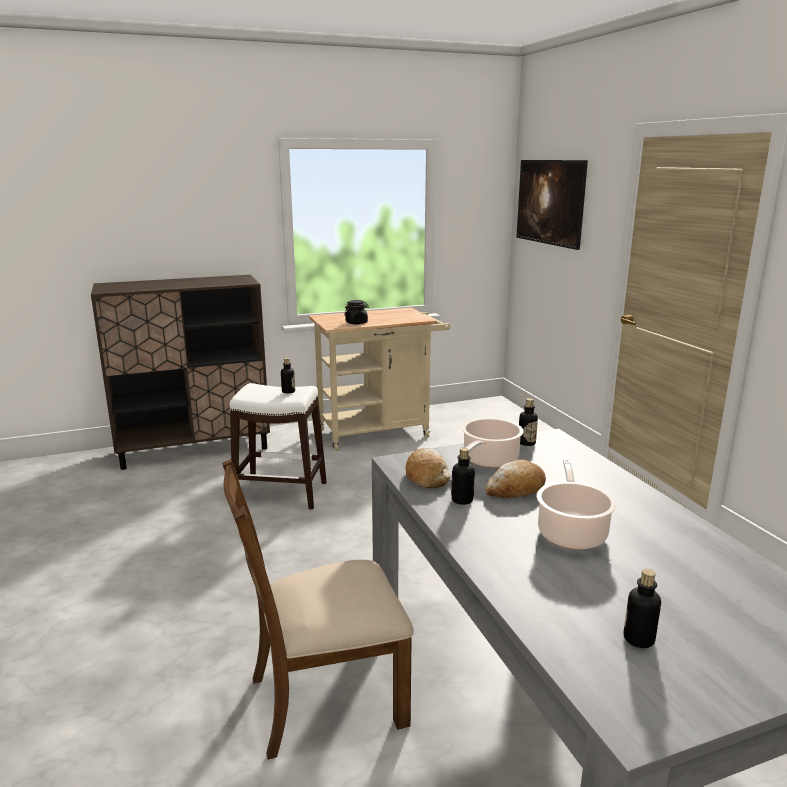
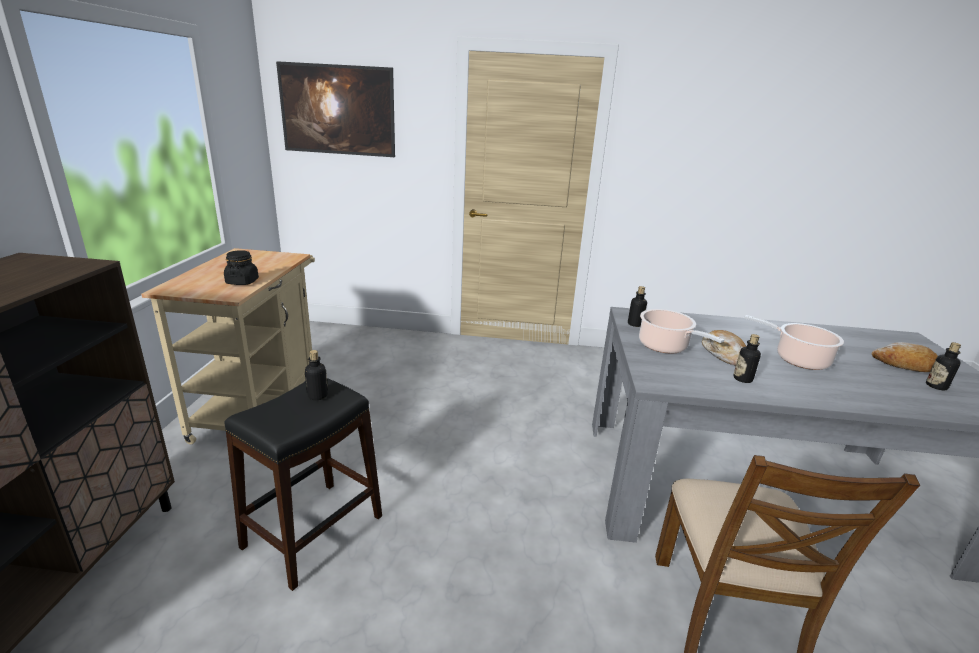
camera: 65 degrees left, 5 degrees up
white stool [230,383,327,510] -> black stool [224,378,382,591]
bread [406,448,451,489] -> bread moved to [872,342,938,372]

